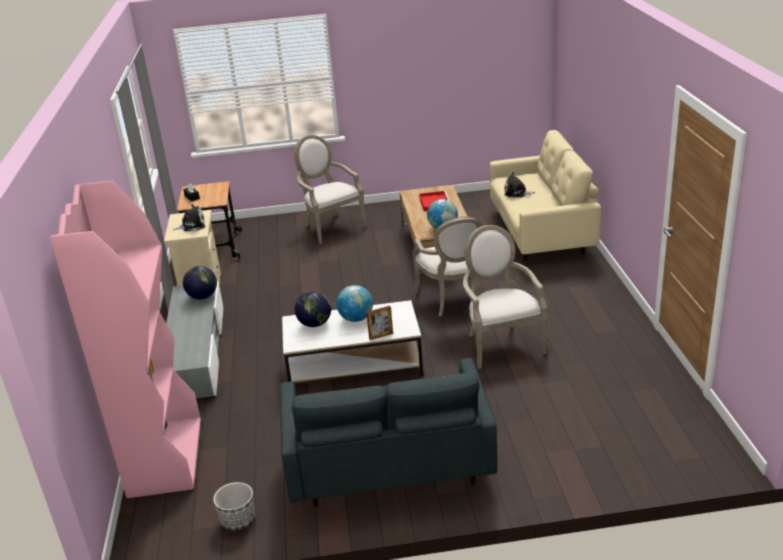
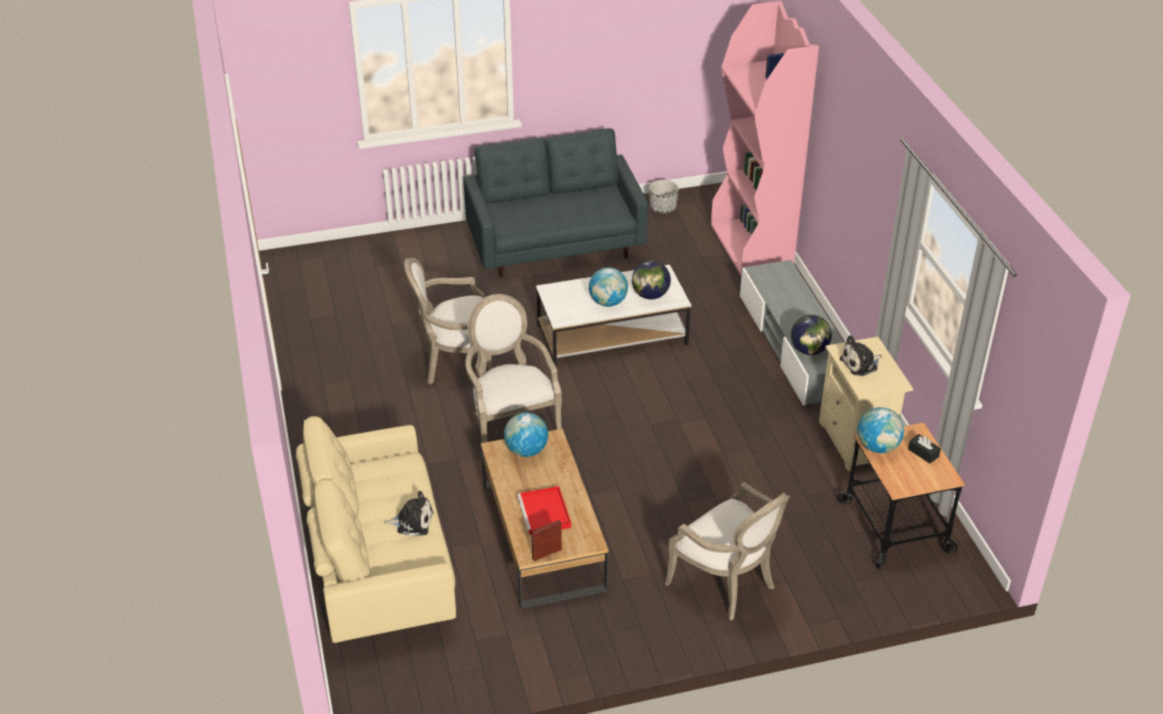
camera: 170 degrees right, 10 degrees up
picture frame [367,306,393,340] -> picture frame moved to [532,520,562,562]
armchair [463,225,547,369] -> armchair turned 105 degrees clockwise [404,258,492,385]
none -> globe [857,407,904,453]

